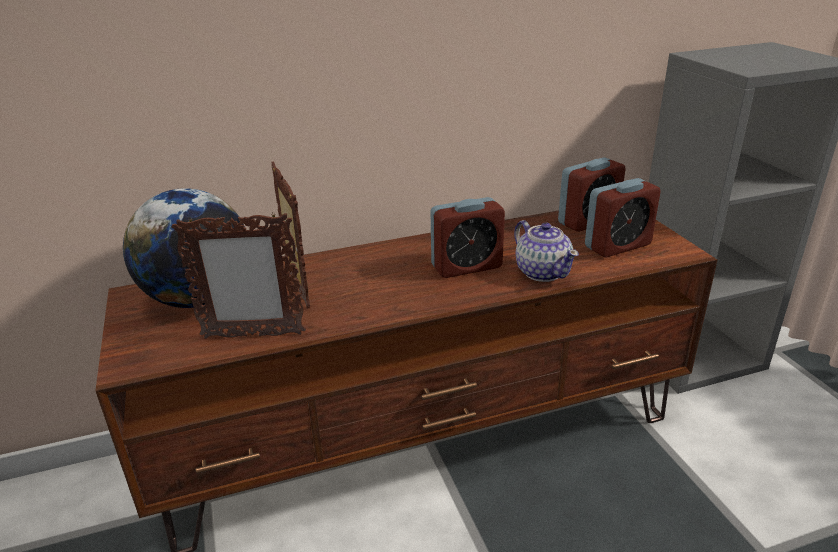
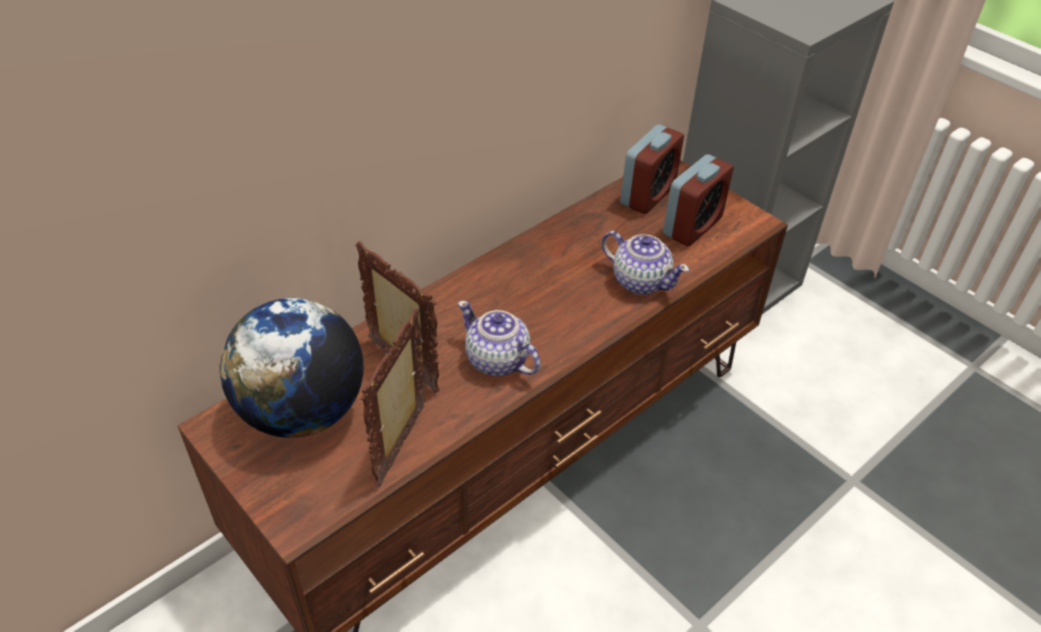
camera: 25 degrees left, 15 degrees up
picture frame [172,212,306,339] -> picture frame turned 135 degrees clockwise [360,309,425,488]
alarm clock [430,197,505,278] -> none
none -> teapot [458,301,541,376]

